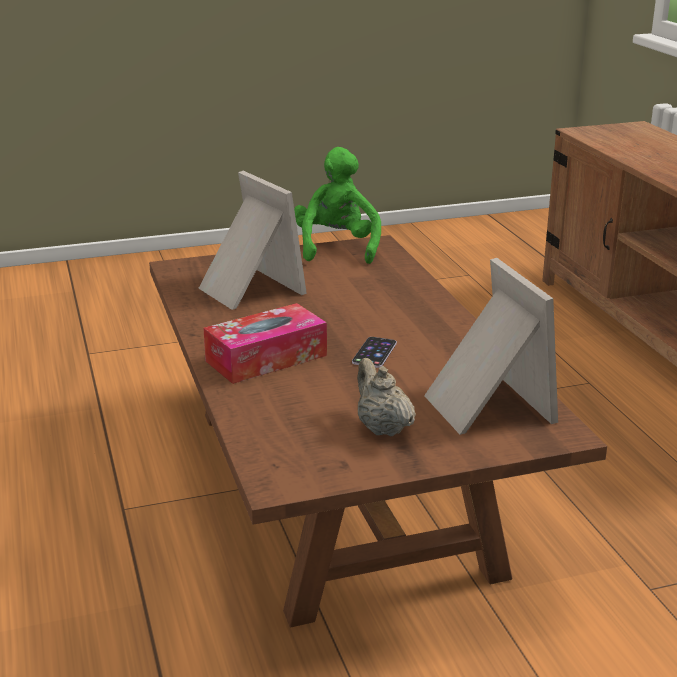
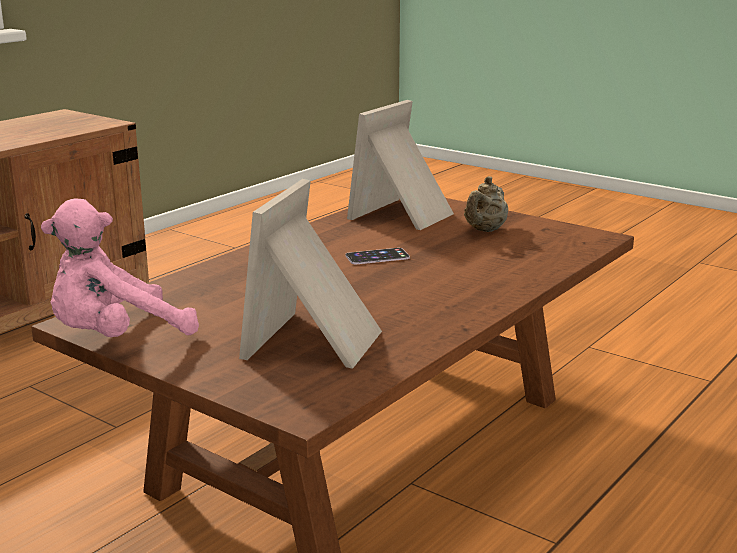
camera: 125 degrees left, 5 degrees down
tissue box [203,303,327,384] -> none
green plush toy [294,147,381,264] -> pink plush toy [41,198,199,337]

